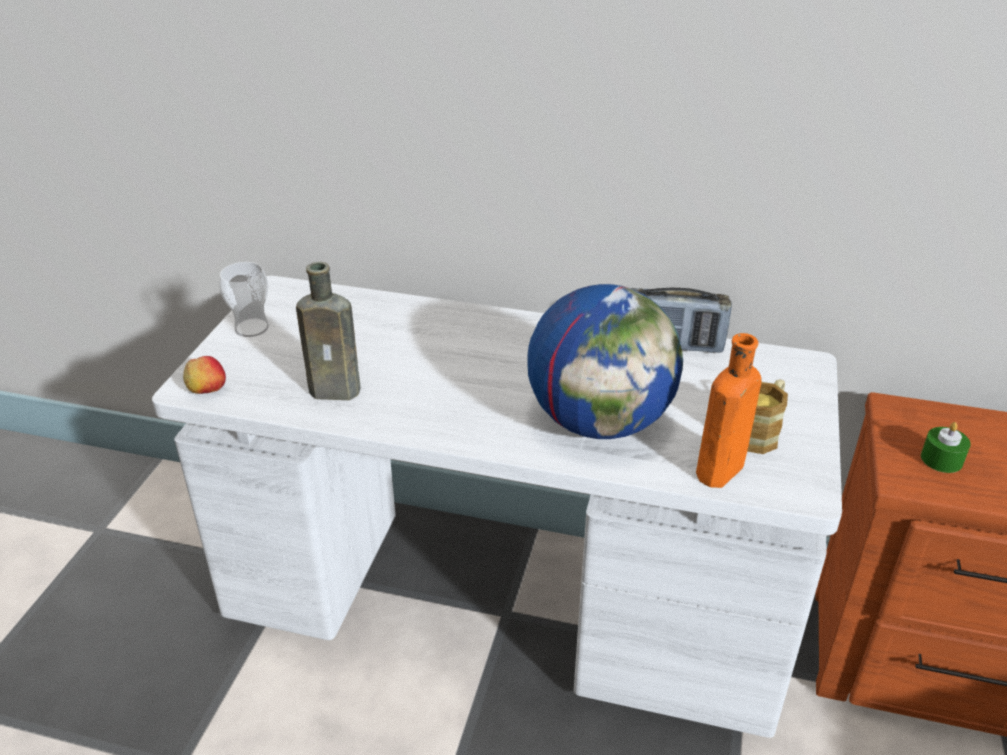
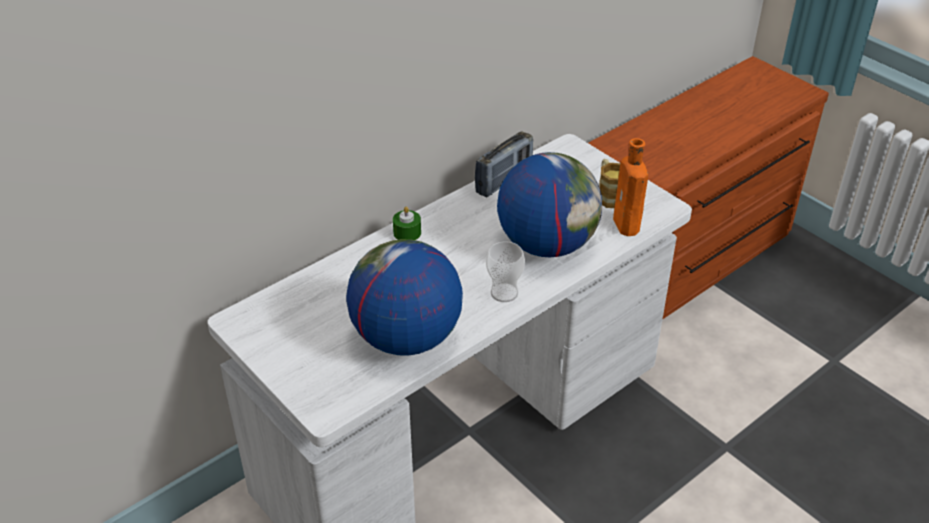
camera: 55 degrees left, 5 degrees up
apple [183,356,226,394] -> none
cup [219,262,269,337] -> cup moved to [486,241,525,302]
brown bottle [296,262,361,400] -> globe [346,239,463,356]
green candle [921,422,971,473] -> green candle moved to [393,207,421,240]

